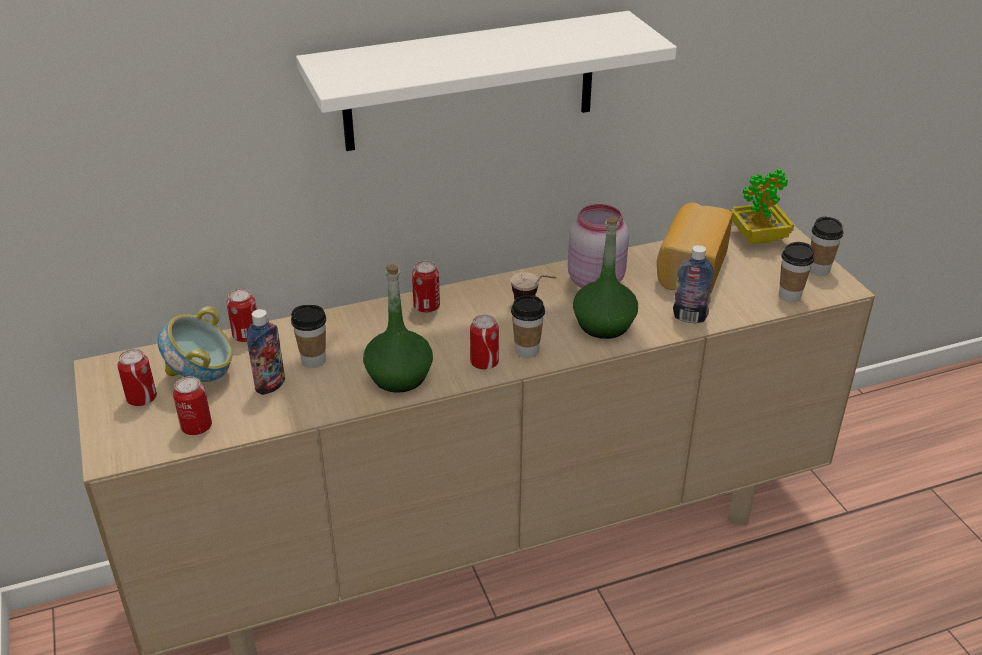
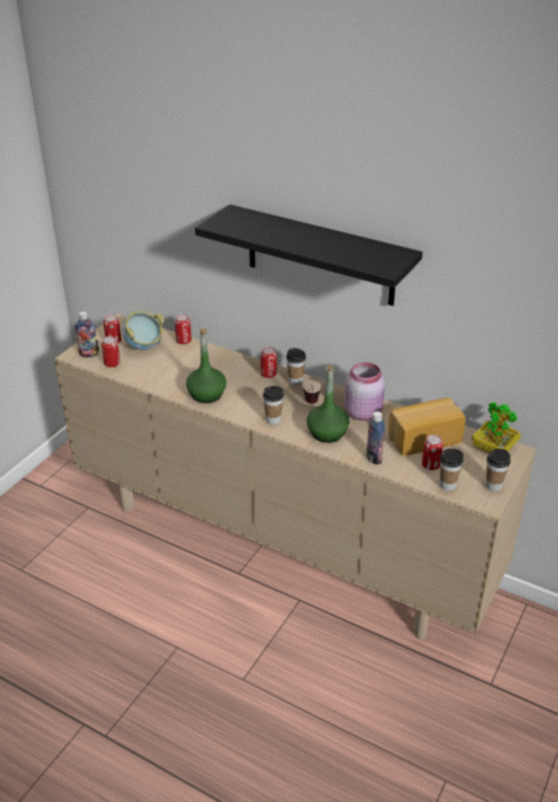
camera: 50 degrees right, 0 degrees up
bottle [247,309,285,395] -> bottle moved to [75,311,99,357]
cup [291,305,326,368] -> cup moved to [286,348,306,386]
white shelf [296,11,677,151] -> black shelf [195,204,423,306]
can [470,314,499,369] -> can moved to [422,435,443,470]

